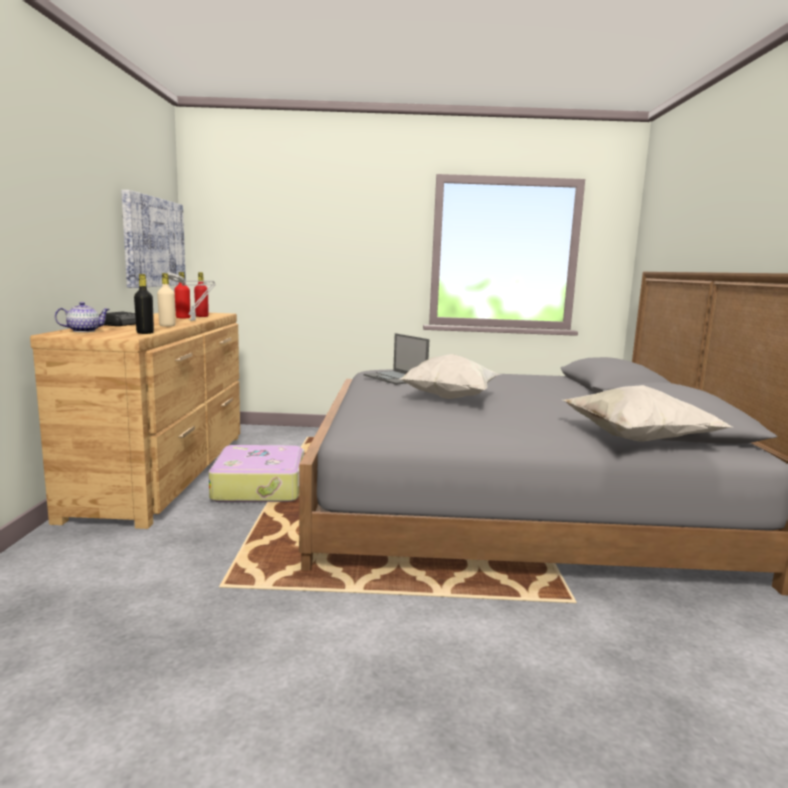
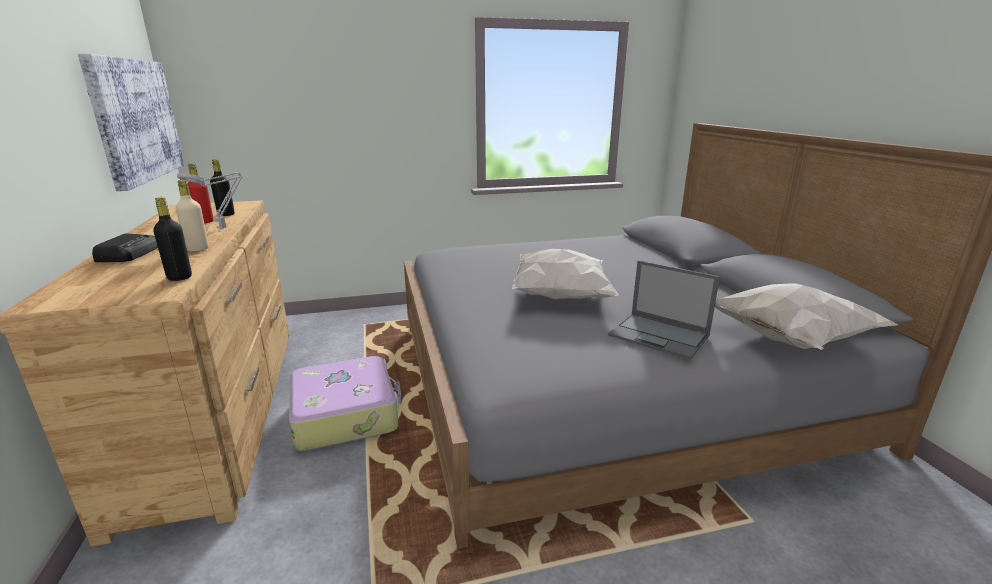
camera: 15 degrees left, 10 degrees up
teapot [55,302,110,332] -> none
red bottle [194,272,209,317] -> black bottle [210,159,235,216]
laptop [364,333,429,385] -> laptop moved to [608,260,720,360]

